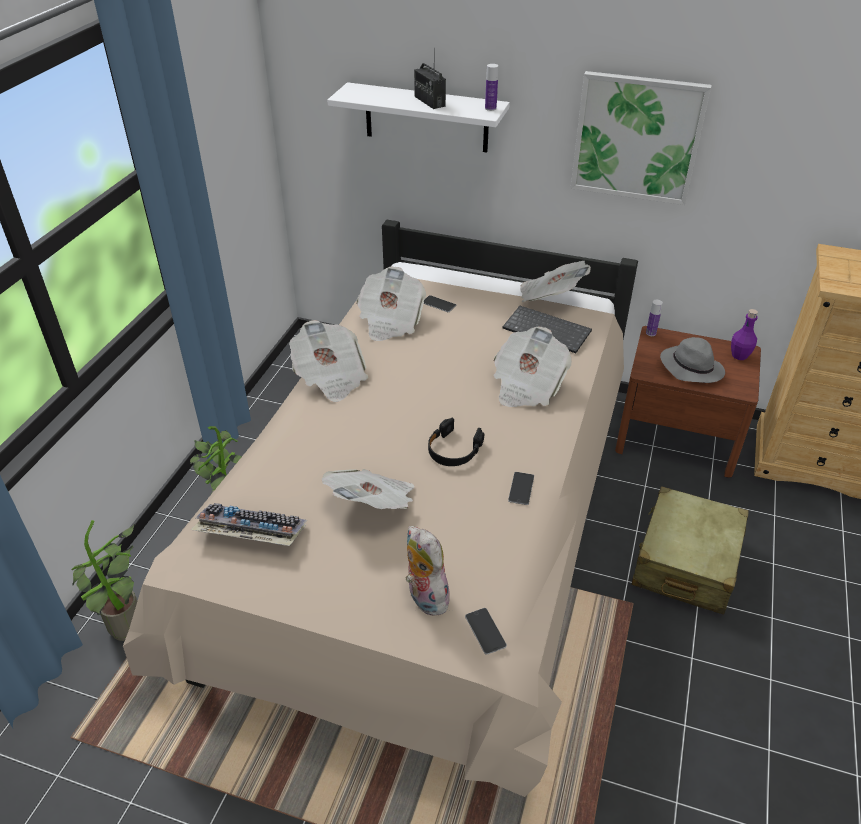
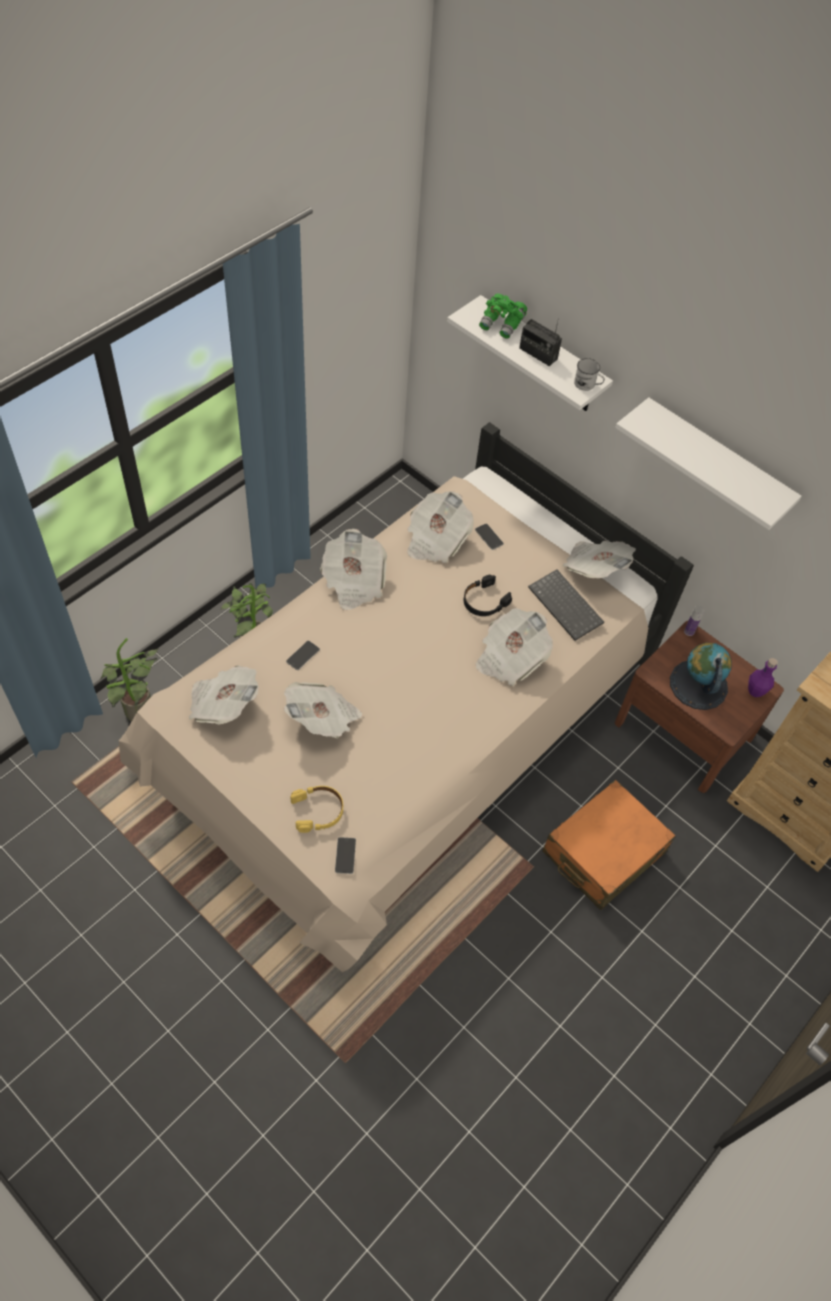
camera: 20 degrees right, 15 degrees up
keyboard [190,503,307,546] -> newspaper [189,665,259,725]
plush toy [406,526,450,616] -> yellow headphones [290,786,343,833]
radio [414,47,446,109] -> radio turned 45 degrees counterclockwise [519,318,562,366]
black headphones [428,418,484,466] -> black headphones moved to [464,575,512,616]
bottle [485,64,498,111] -> white mug [574,358,605,391]
phone [508,472,534,505] -> phone moved to [286,641,320,670]
picture [570,71,712,205] -> white shelf [615,397,802,530]
beige suitcase [632,486,749,615] -> orange suitcase [542,780,676,910]
grey hat [660,337,725,383] -> globe [670,643,731,710]
none -> green binoculars [479,294,527,339]

